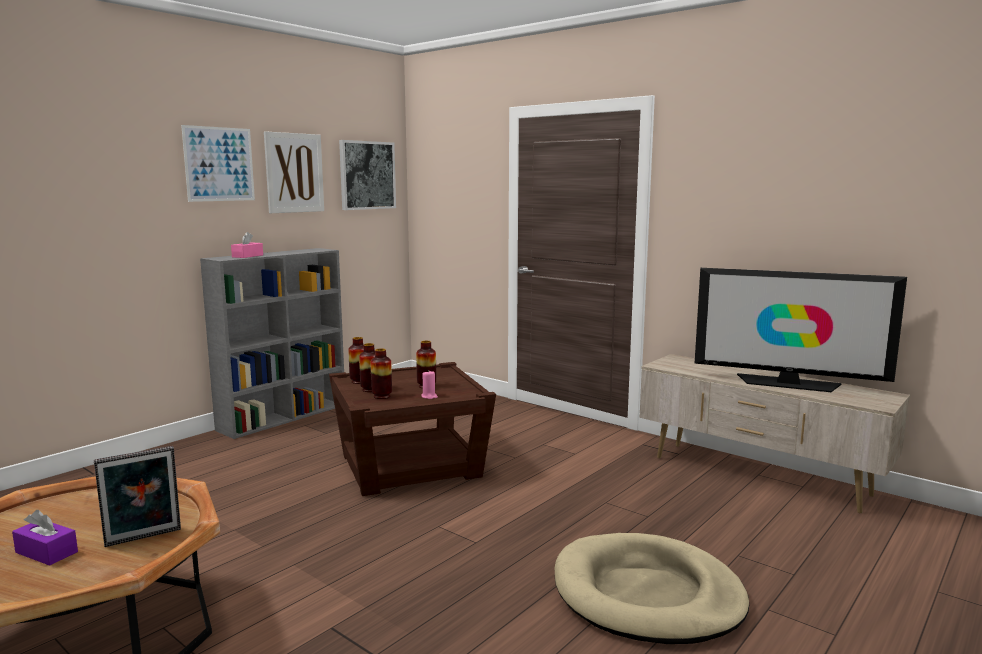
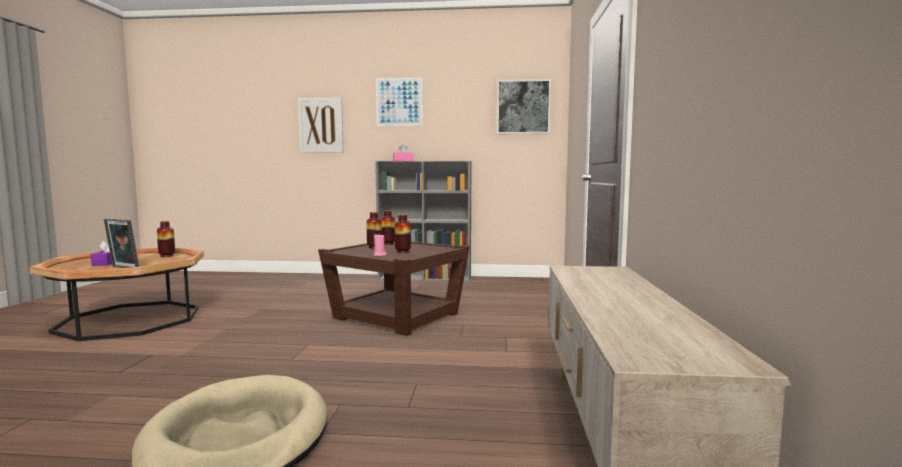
camera: 55 degrees right, 5 degrees down
picture [264,131,324,213] -> picture moved to [298,97,343,153]
vase [371,349,392,399] -> vase moved to [157,221,175,257]
television [695,268,907,392] -> none

